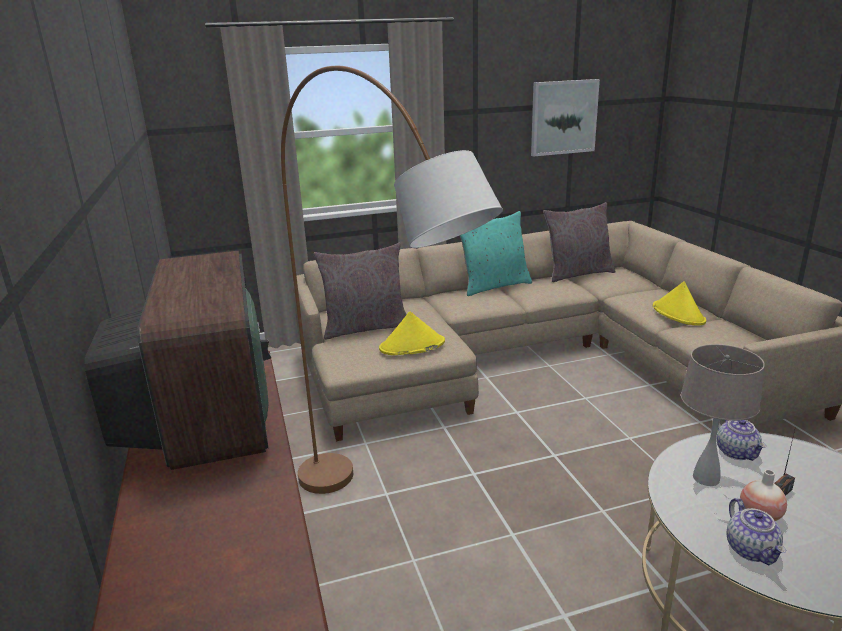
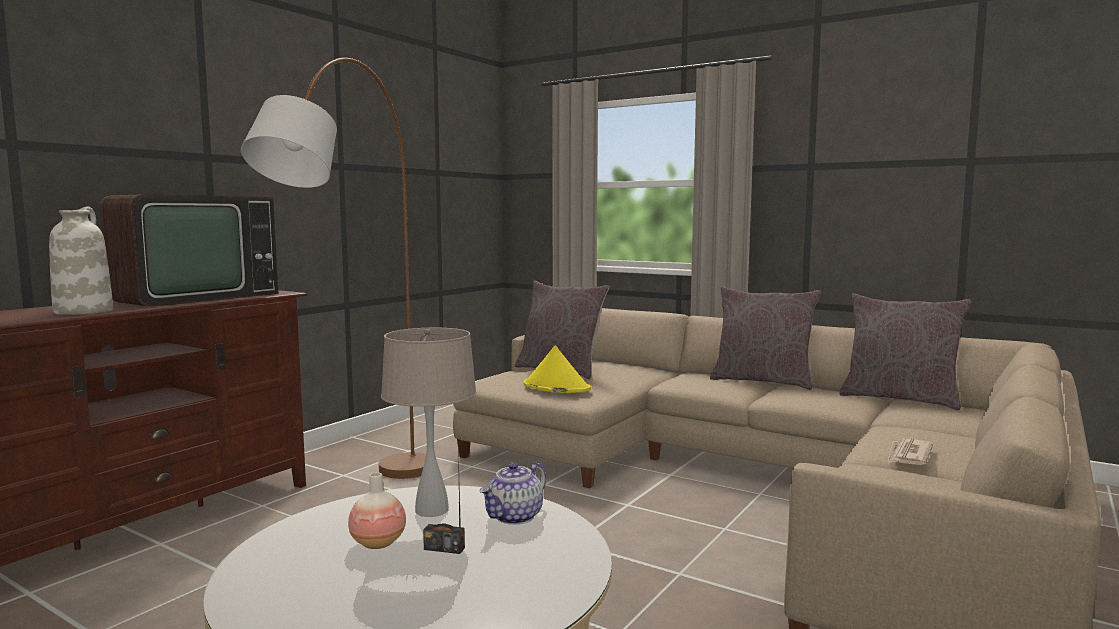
camera: 50 degrees right, 15 degrees down
turquoise pillow [460,211,532,296] -> grey pillow [710,286,821,390]
picture [531,79,600,157] -> none
yellow hat [653,281,706,326] -> newspaper [887,439,933,465]
teapot [727,498,786,565] -> none
none -> white vase [49,206,113,315]

